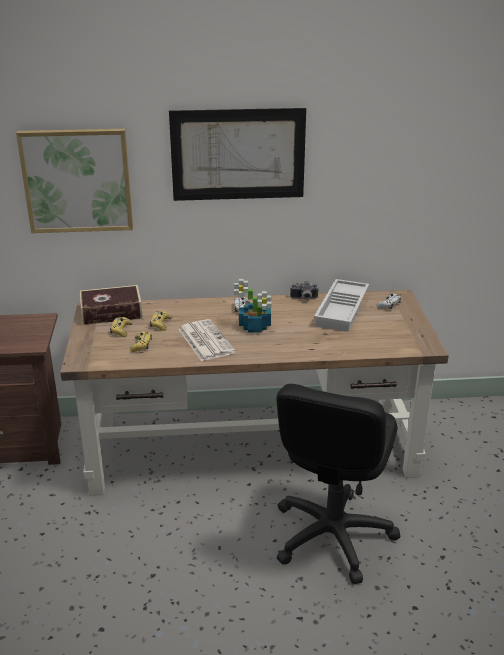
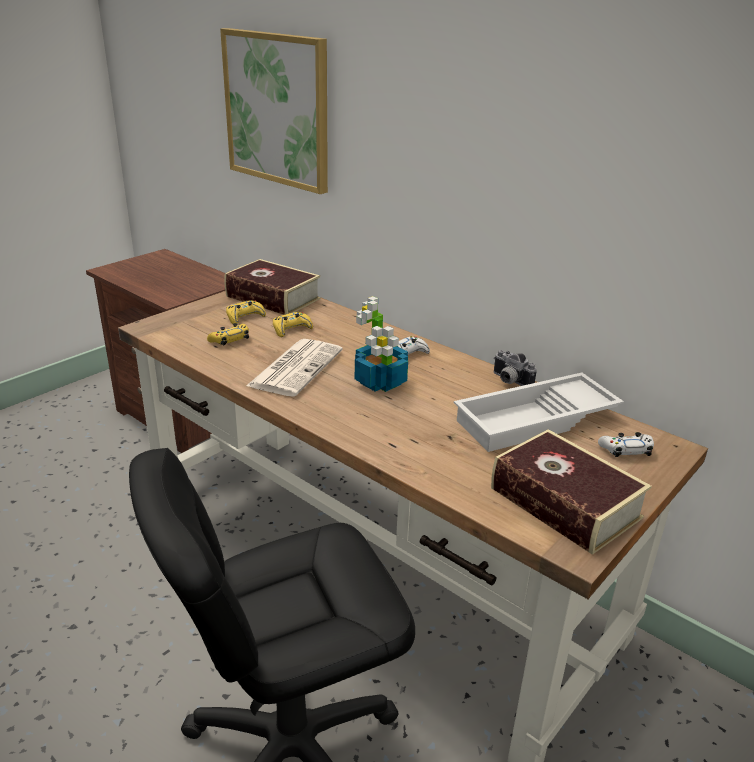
camera: 45 degrees right, 0 degrees up
picture [169,108,306,201] -> none
none -> book [491,429,652,555]

